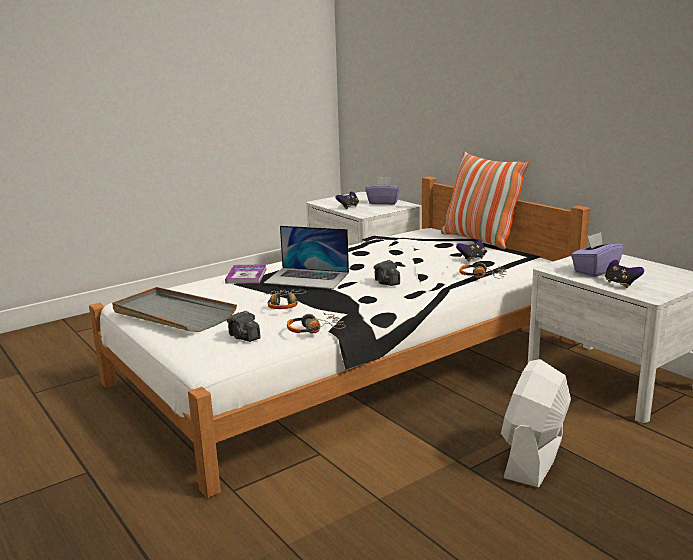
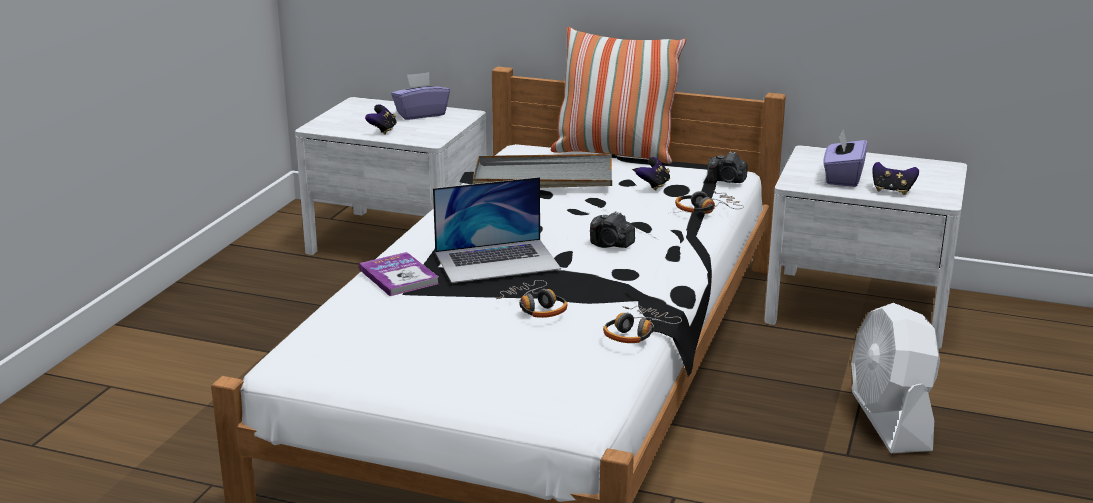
camera: 35 degrees left, 5 degrees up
grey tray [112,287,237,332] -> grey tray moved to [473,154,612,188]
camera [227,311,261,342] -> camera moved to [707,151,748,183]

